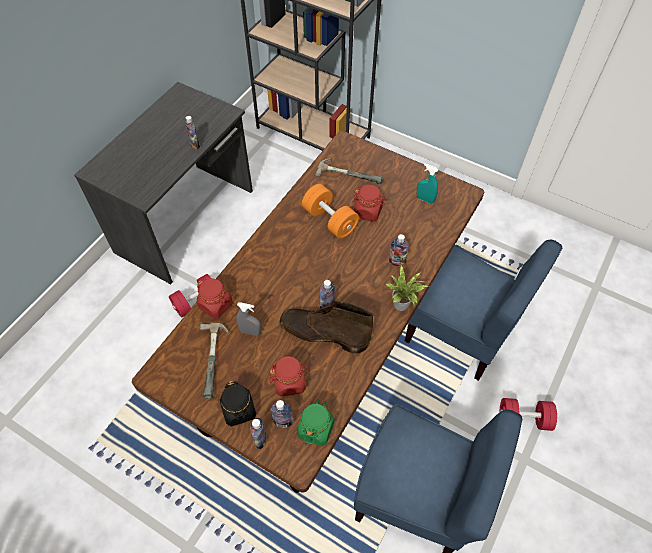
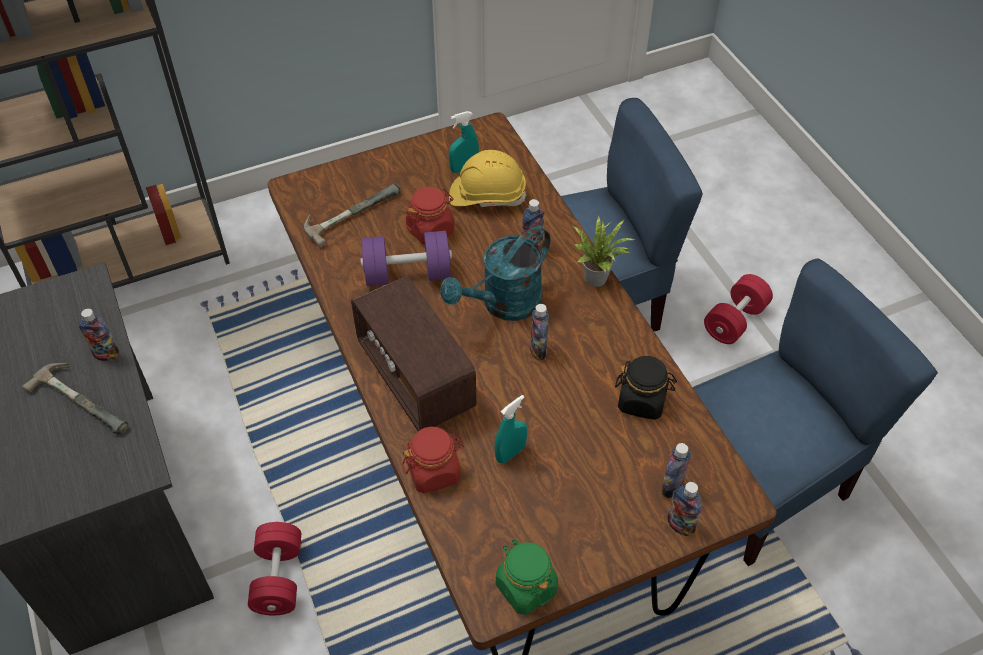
camera: 55 degrees left, 5 degrees down
hammer [200,323,229,399] -> hammer moved to [22,363,128,434]
black jar [220,381,256,426] -> black jar moved to [615,356,677,420]
grey spray bottle [236,302,261,336] -> turquoise spray bottle [494,395,527,464]
red jar [269,356,309,397] -> none
brown boot [280,301,373,354] -> none
green jar [297,399,334,446] -> green jar moved to [496,540,558,615]
orange dumbbell [302,184,359,239] -> purple dumbbell [360,231,452,286]
none -> radio [351,276,476,431]
none -> turquoise watering can [440,226,550,321]
none -> yellow hard hat [449,150,527,207]

